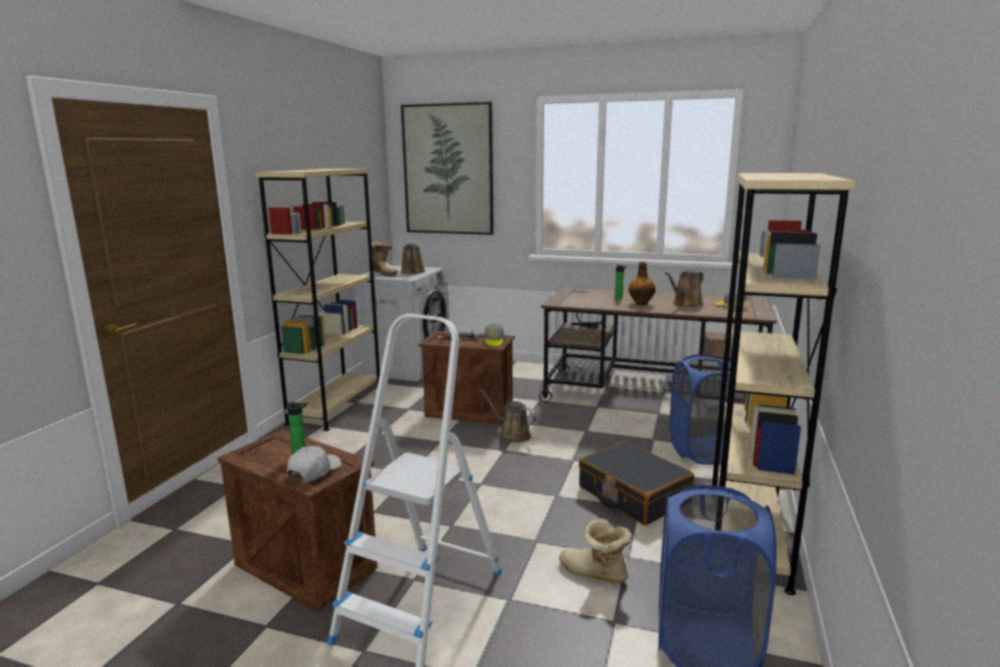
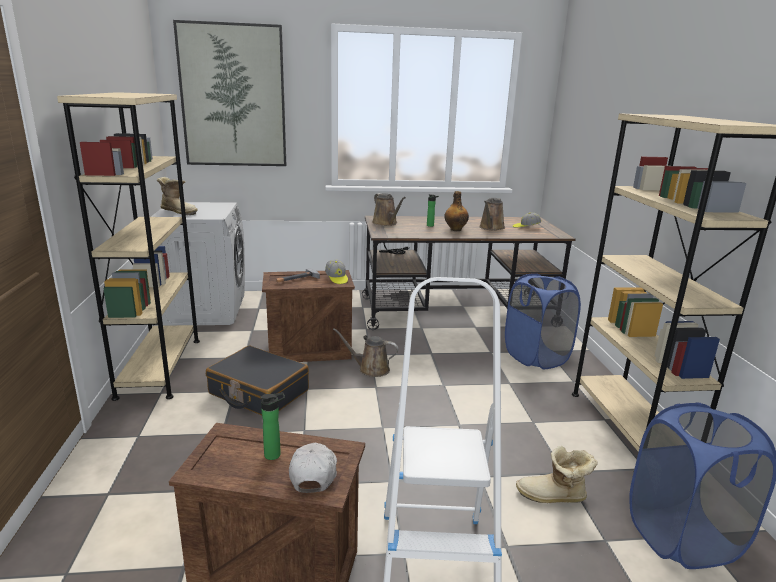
camera: 25 degrees left, 5 degrees up
brown watering can [401,243,425,274] -> brown watering can moved to [372,193,406,226]
black suitcase [579,441,694,525] -> black suitcase moved to [206,346,309,415]

